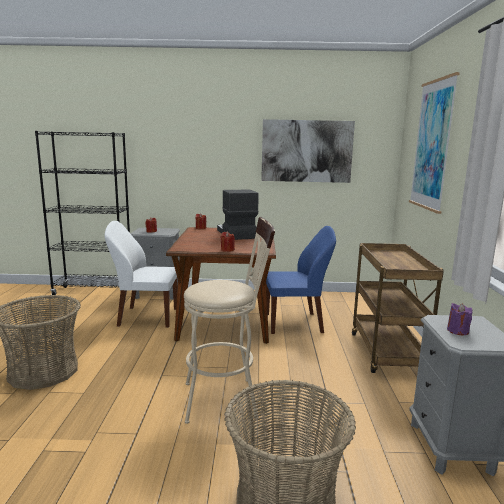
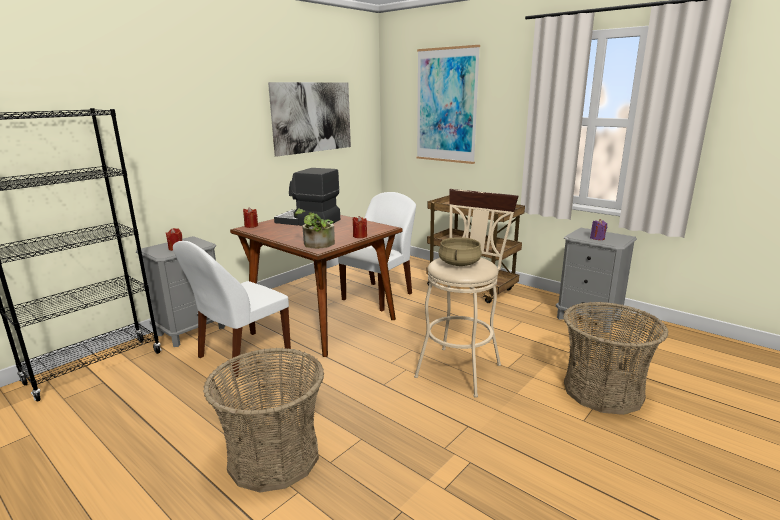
camera: 50 degrees left, 5 degrees up
blue chair [266,226,336,334] -> white chair [338,192,416,312]
none -> potted plant [294,208,335,249]
none -> beige cooking pot [438,237,482,266]

